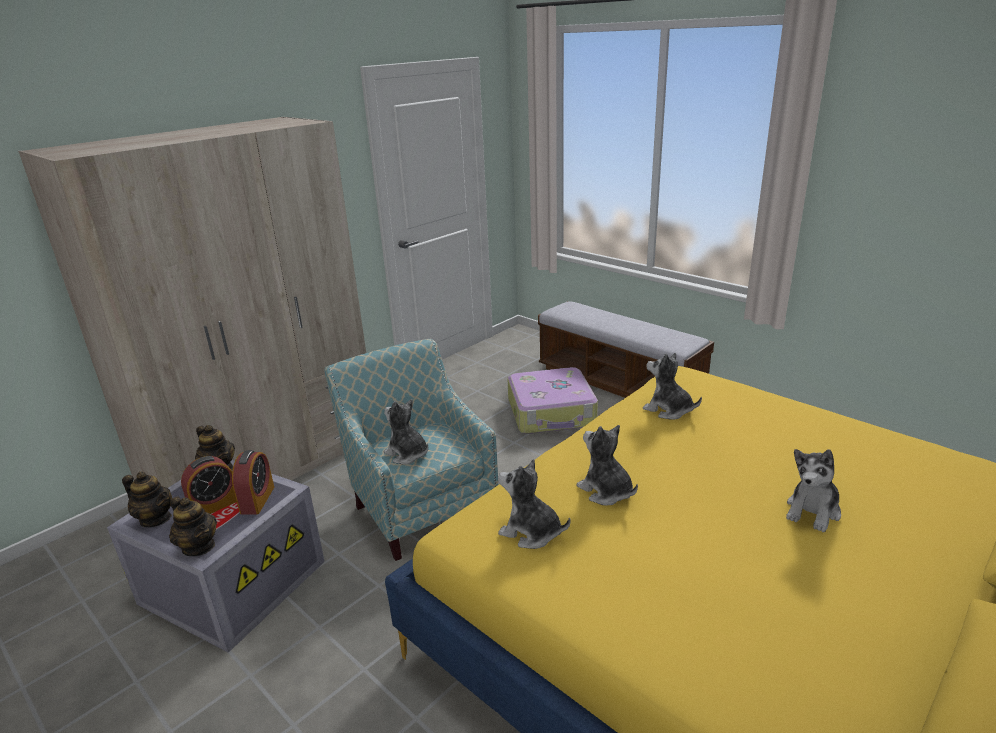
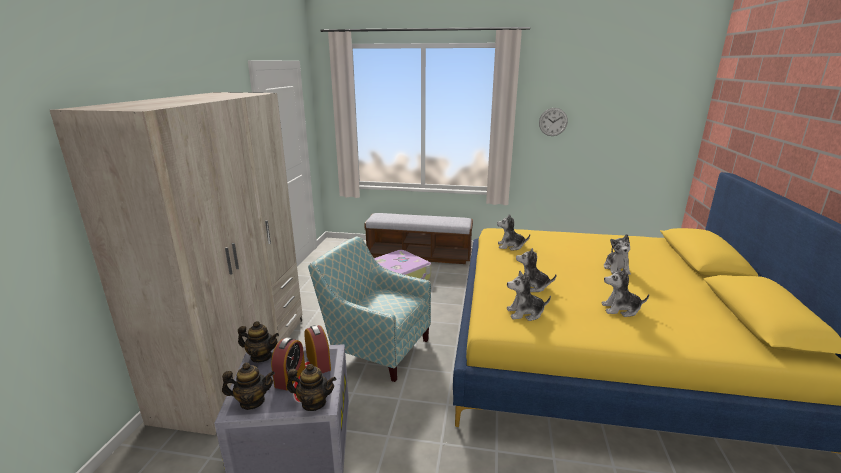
camera: 35 degrees left, 5 degrees down
plush toy [384,399,428,465] -> plush toy moved to [601,267,649,317]
none -> wall clock [539,108,568,136]

